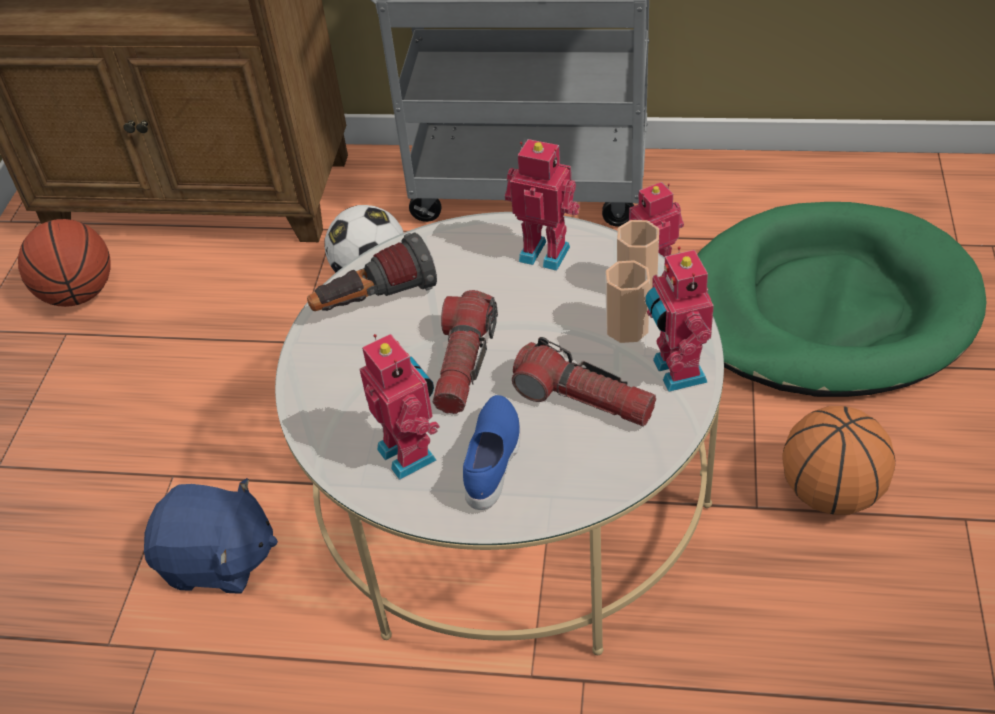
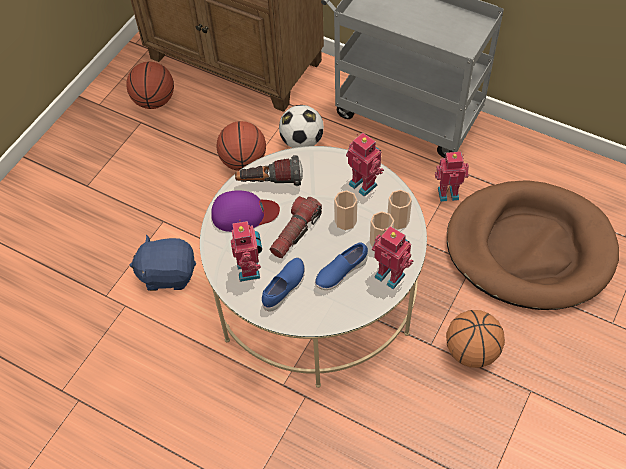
camera: 20 degrees right, 10 degrees up
blue plush toy [144,478,278,594] -> blue plush toy turned 150 degrees clockwise [129,235,196,291]
flashlight [512,337,656,426] -> blue shoe [315,242,368,290]
toy robot [645,247,714,392] -> toy robot turned 120 degrees clockwise [372,226,413,290]
green dog bed [697,202,986,397] -> brown dog bed [447,180,619,310]
none -> purple cap [211,190,280,232]
none -> basketball [217,121,266,171]
none -> cup [334,190,357,230]

